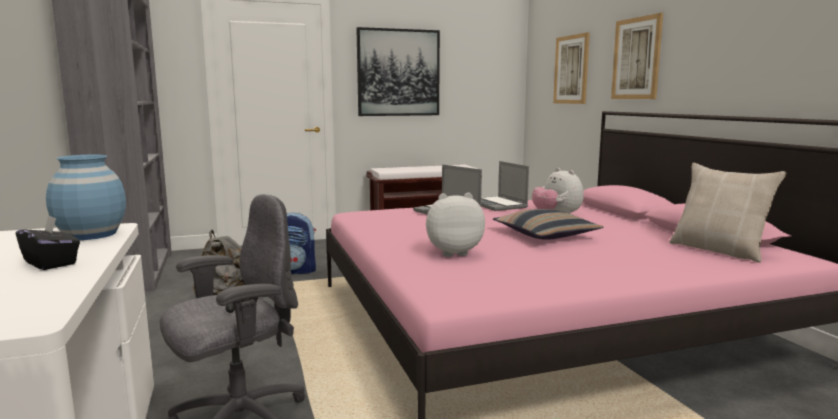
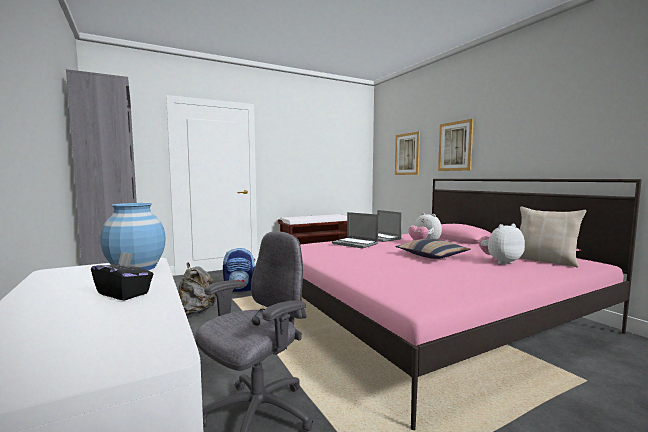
camera: 10 degrees left, 5 degrees down
picture [356,27,440,116] -> none
plush toy [426,193,485,257] -> plush toy moved to [478,224,525,265]

